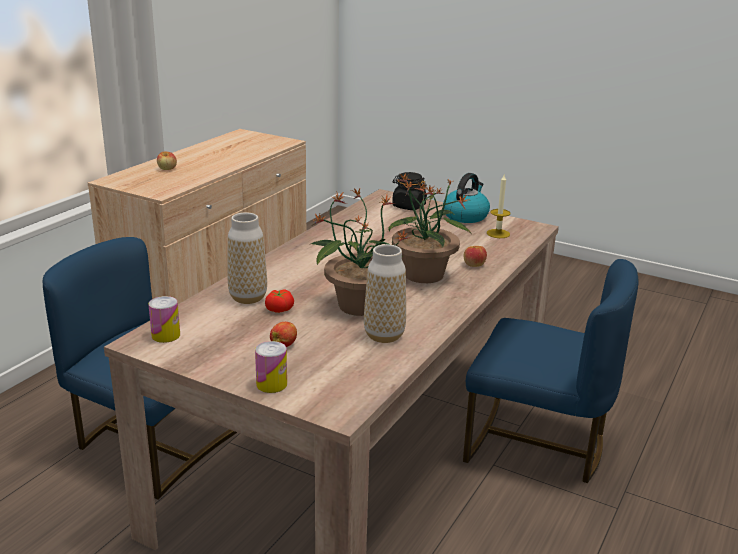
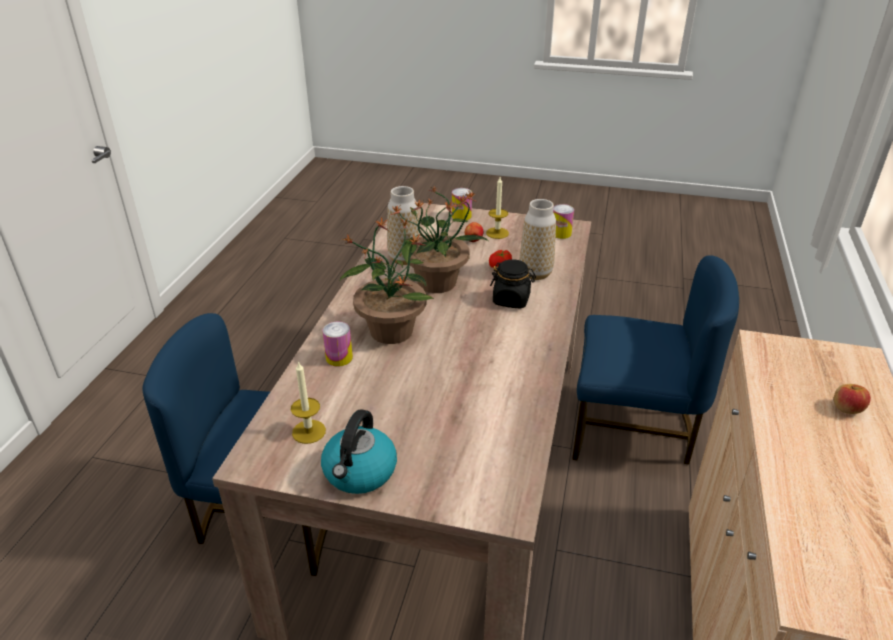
camera: 165 degrees right, 10 degrees up
black jar [392,172,427,210] -> black jar moved to [490,259,536,309]
apple [464,246,487,267] -> can [322,322,353,366]
none -> candle [486,177,509,239]

